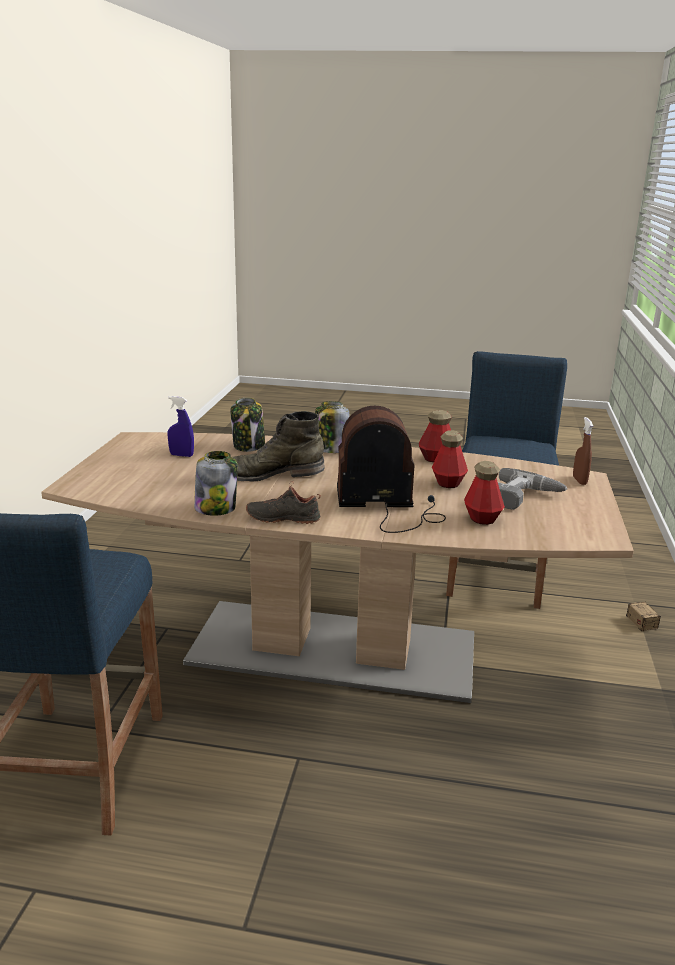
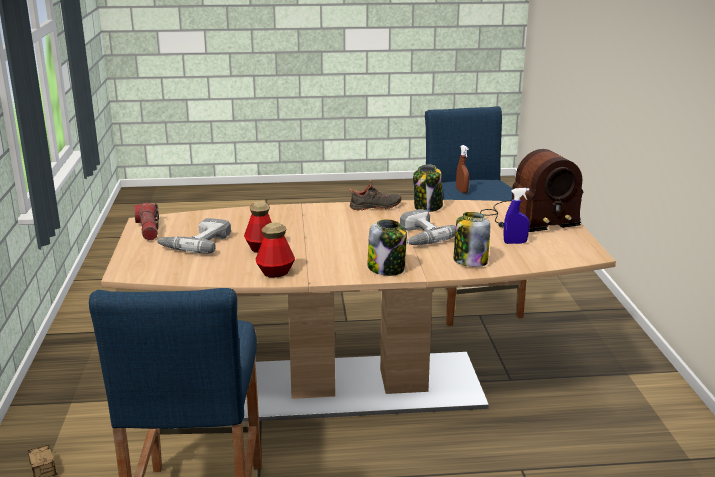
camera: 165 degrees right, 0 degrees up
green boot [232,411,325,482] -> power drill [400,209,456,245]
radio [337,406,446,533] -> radio moved to [480,149,583,232]
bottle [464,461,505,525] -> none
brown spray bottle [573,417,593,485] -> brown spray bottle moved to [456,145,469,193]
none -> flashlight [134,203,159,241]

